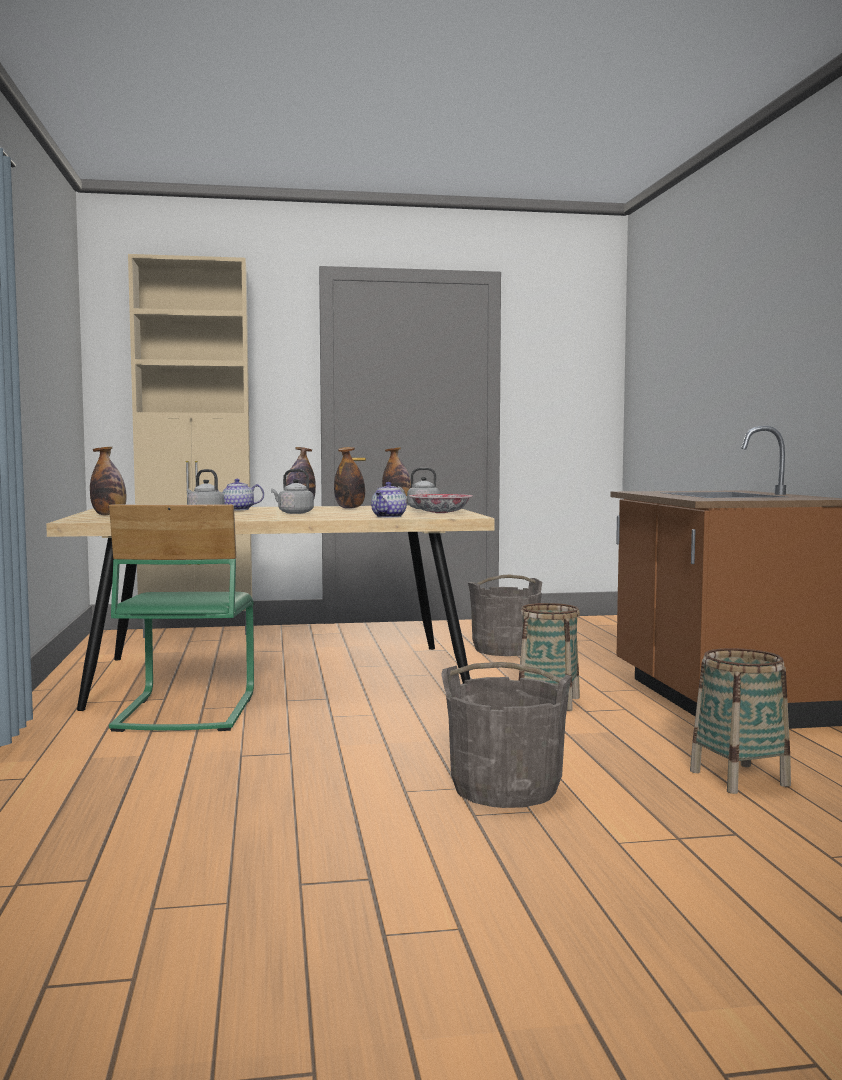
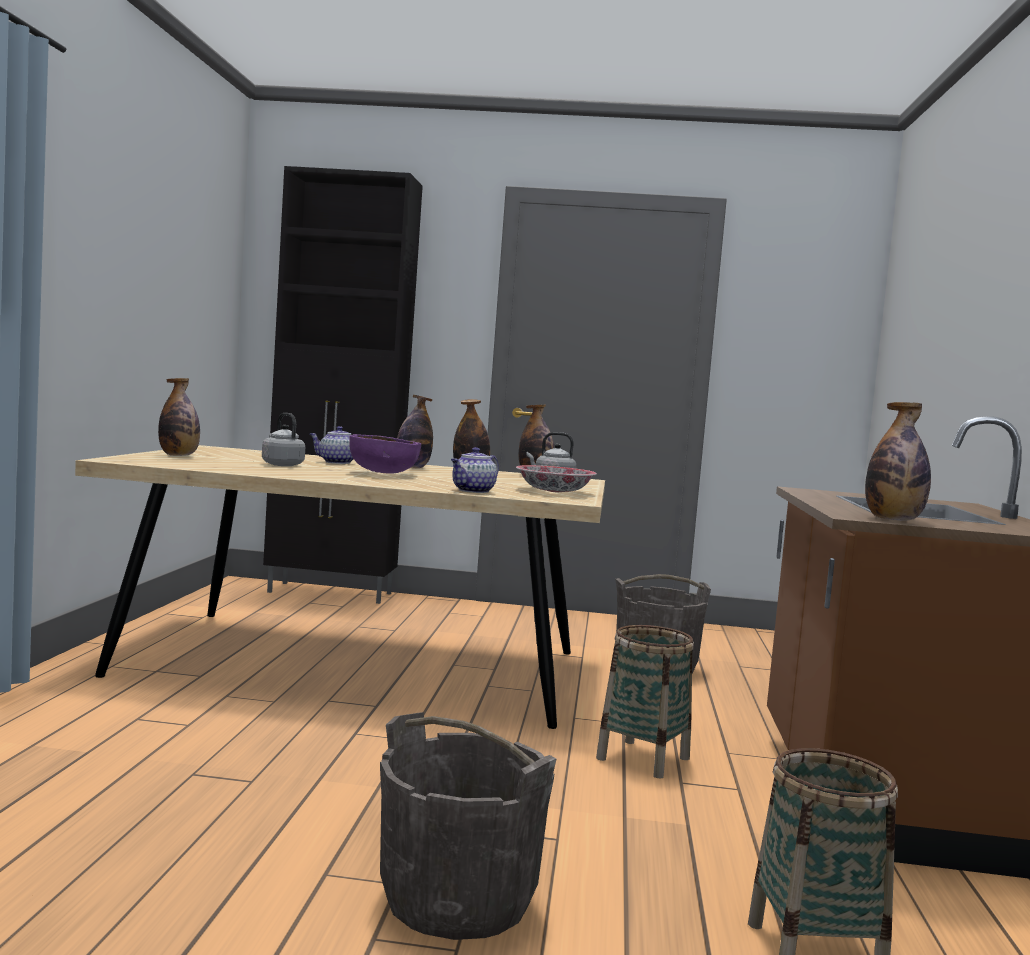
camera: 15 degrees right, 0 degrees up
green chair [109,504,254,732] -> none
beige cabinet [128,254,252,638] -> black cabinet [263,166,423,604]
grey kettle [271,469,314,514] -> purple bowl [349,434,421,474]
none -> bottle [865,402,931,521]

